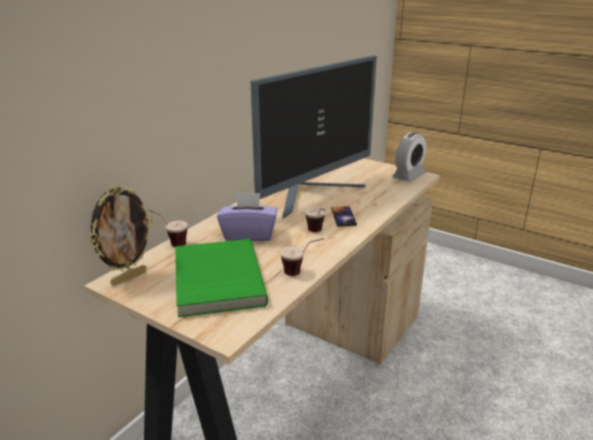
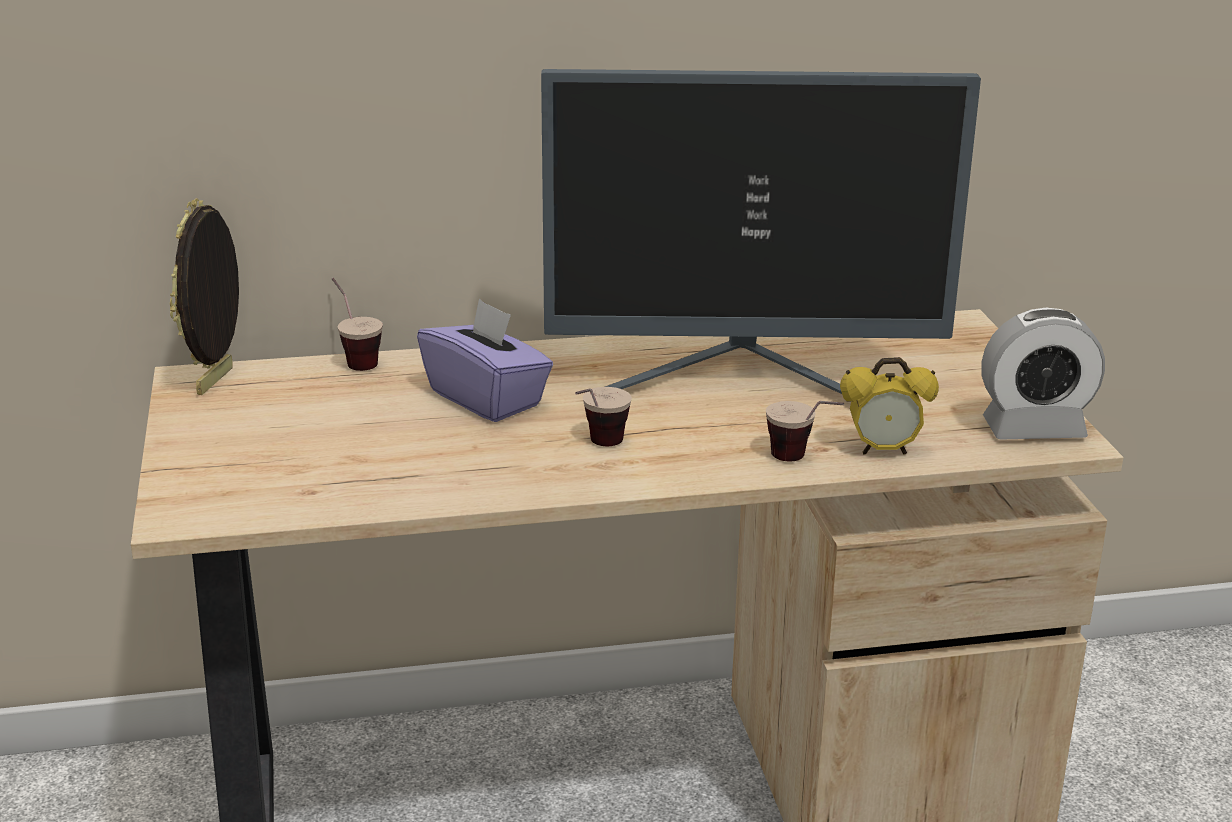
camera: 45 degrees right, 0 degrees up
picture frame [89,185,153,286] -> picture frame turned 105 degrees clockwise [170,198,239,395]
green book [175,239,268,317] -> none
cup [280,238,324,276] -> cup moved to [766,401,844,461]
phone [331,207,357,227] -> none
none -> alarm clock [840,357,939,455]

